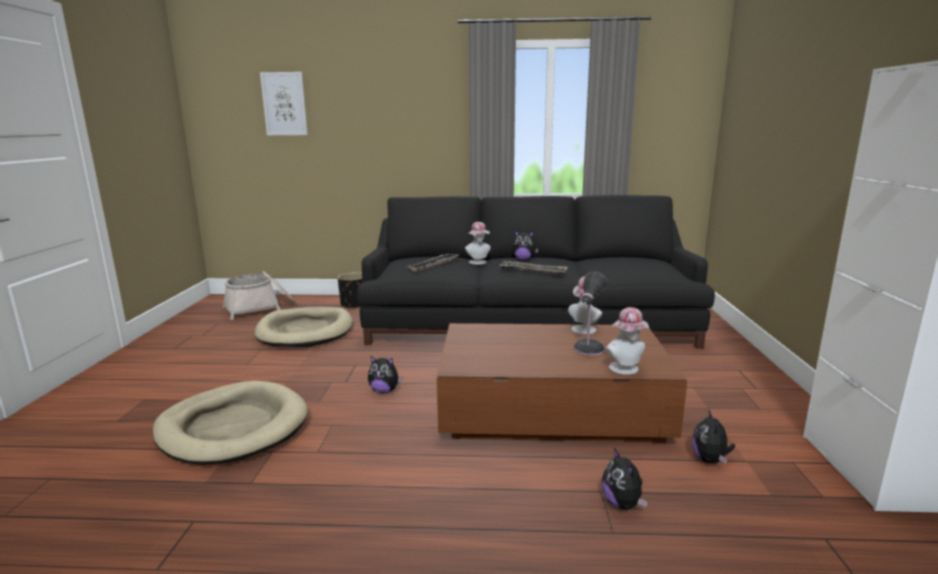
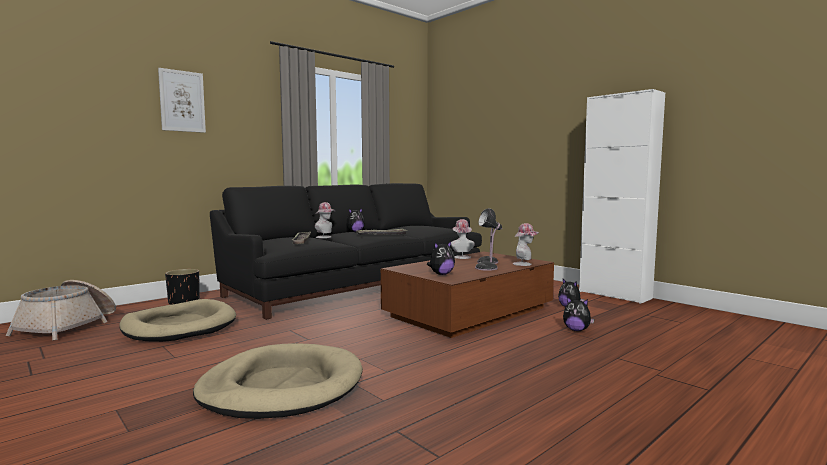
camera: 45 degrees left, 10 degrees down
picture [260,72,308,136] -> picture moved to [158,68,206,133]
plush toy [368,356,403,393] -> plush toy moved to [427,241,455,275]
none -> table lamp [475,211,502,271]

